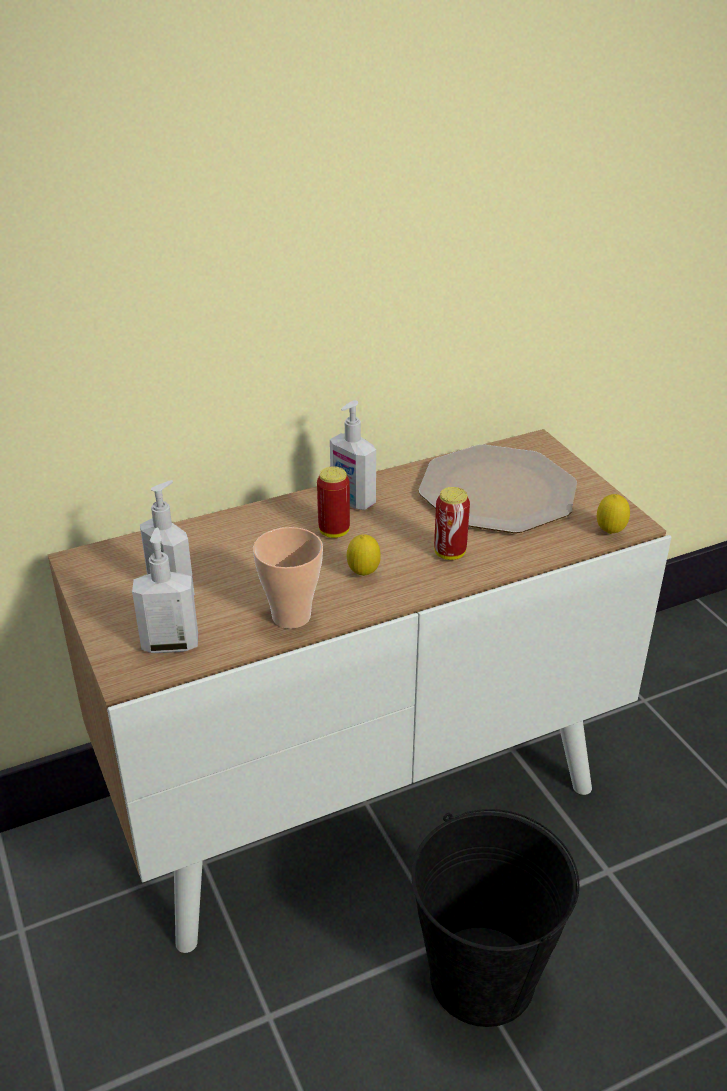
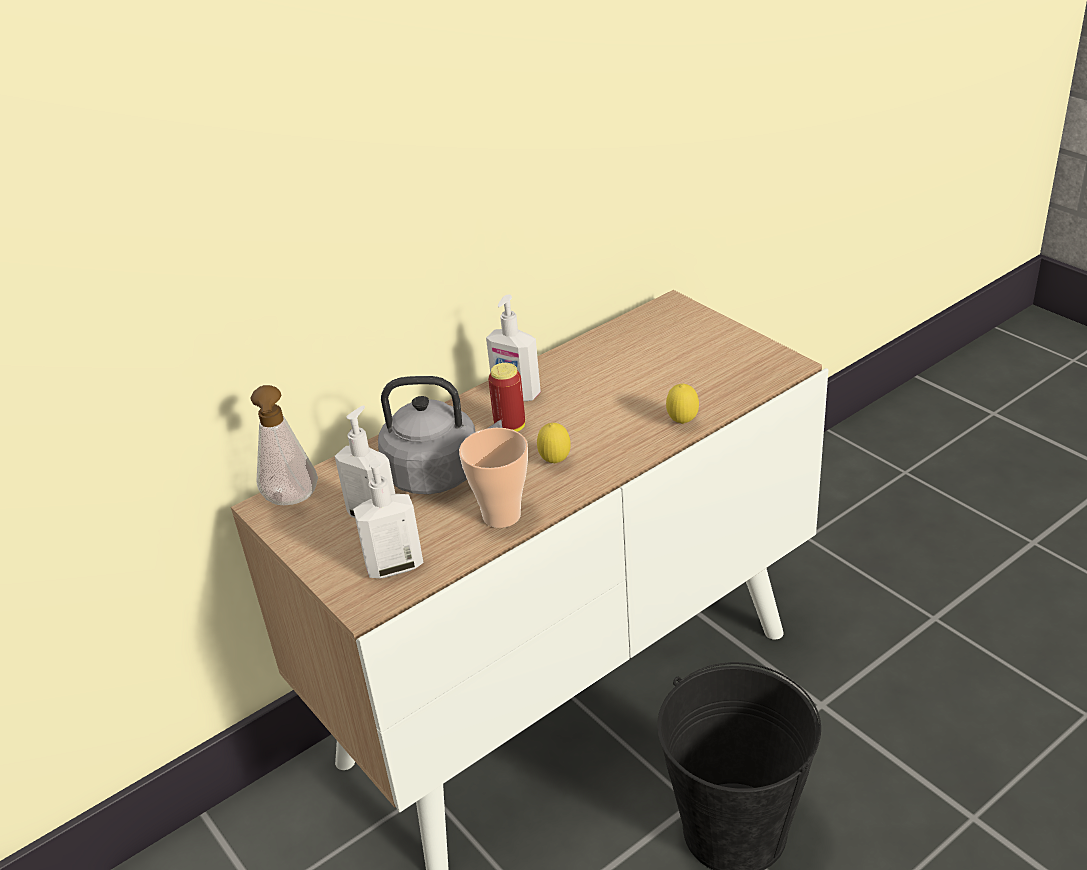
camera: 10 degrees left, 0 degrees up
plate [419,444,577,533] -> none
can [434,487,470,560] -> none
lemon [597,494,630,534] -> lemon moved to [666,384,699,424]
none -> soap dispenser [251,385,318,505]
none -> grey kettle [378,376,502,494]

